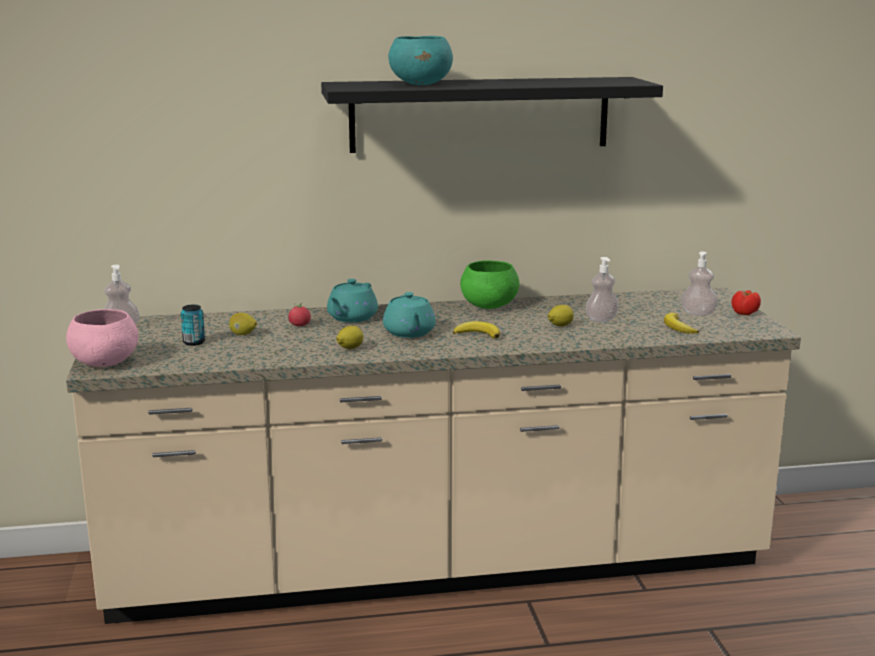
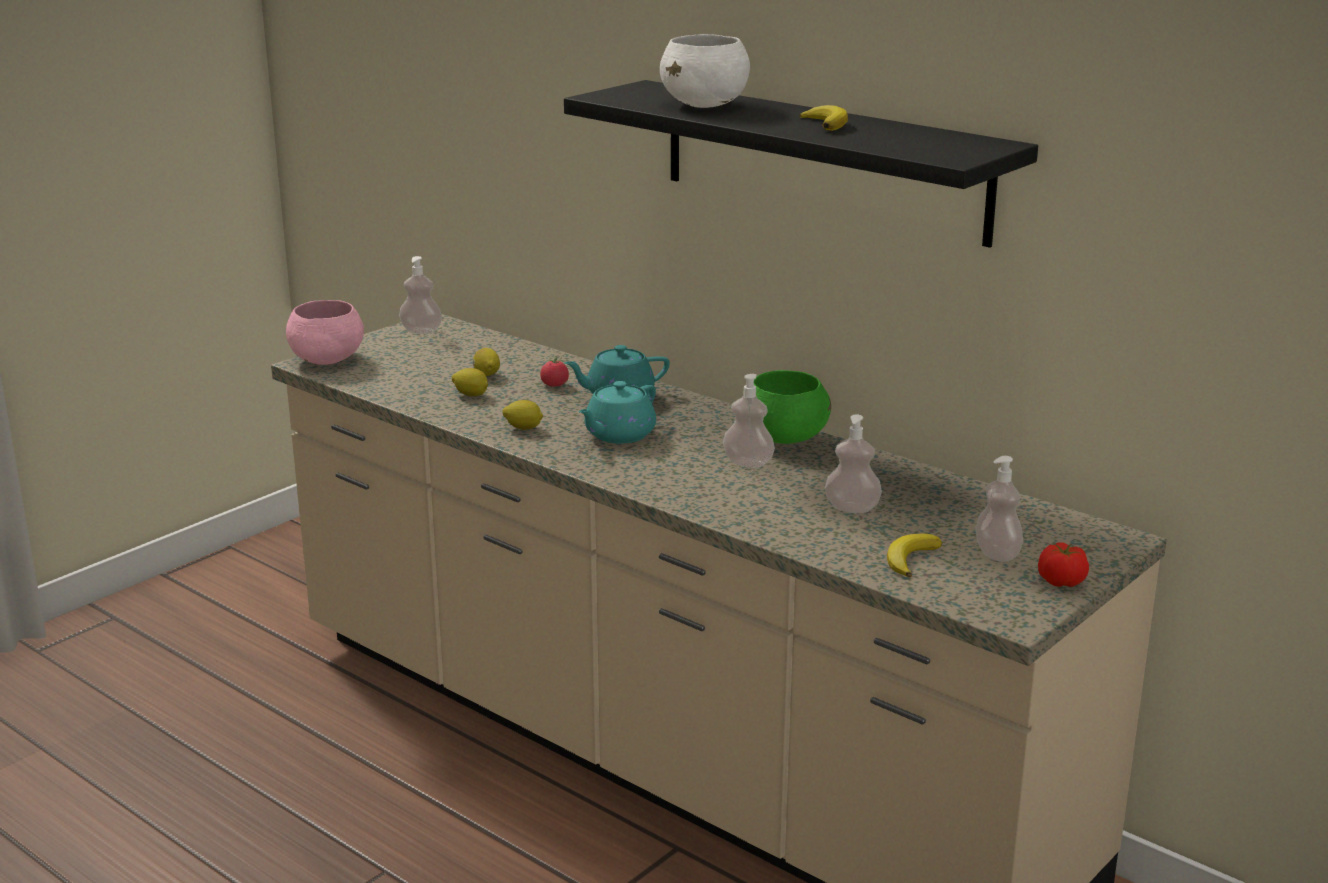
camera: 50 degrees right, 5 degrees up
can [181,304,205,346] -> none
turquoise bowl [389,36,453,85] -> white bowl [660,34,750,108]
banana [453,321,500,339] -> banana moved to [800,105,848,131]
lemon [548,305,574,326] -> lemon moved to [452,368,488,396]
none -> soap dispenser [723,374,775,468]

